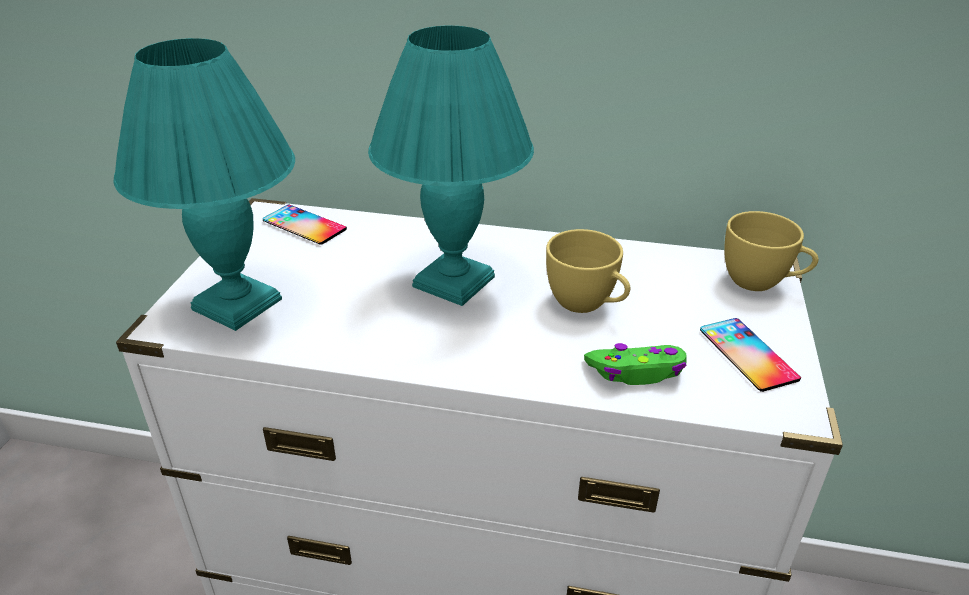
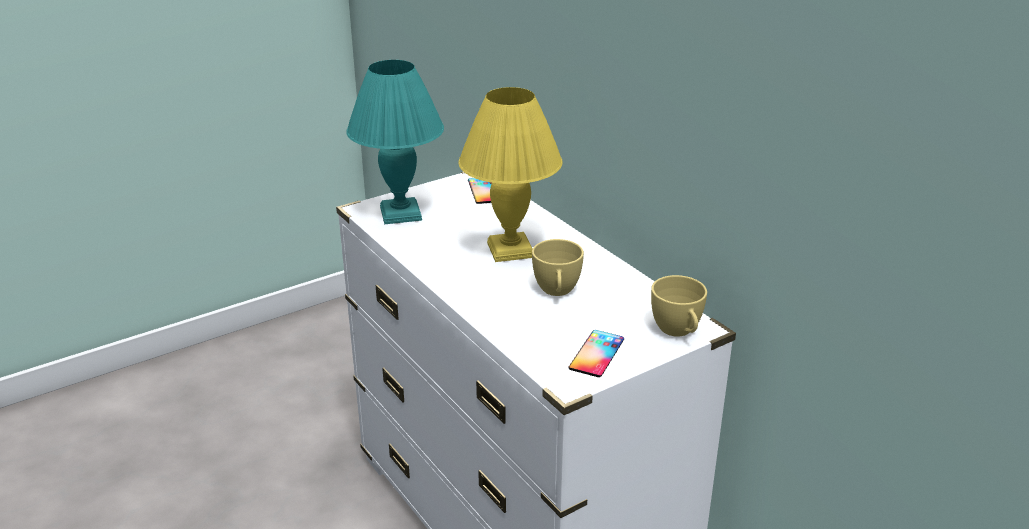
camera: 45 degrees right, 5 degrees down
turquoise table lamp [368,26,534,306] -> yellow table lamp [459,87,563,262]
green game controller [584,343,687,385] -> none

